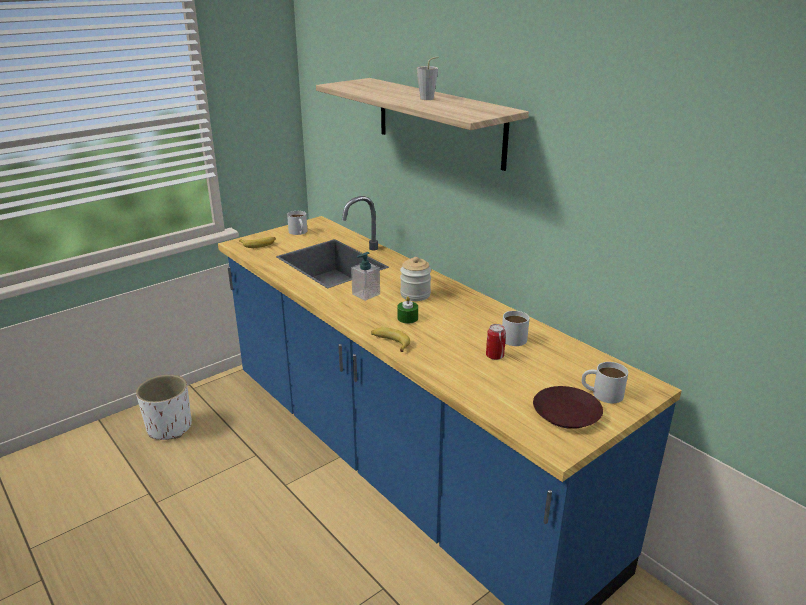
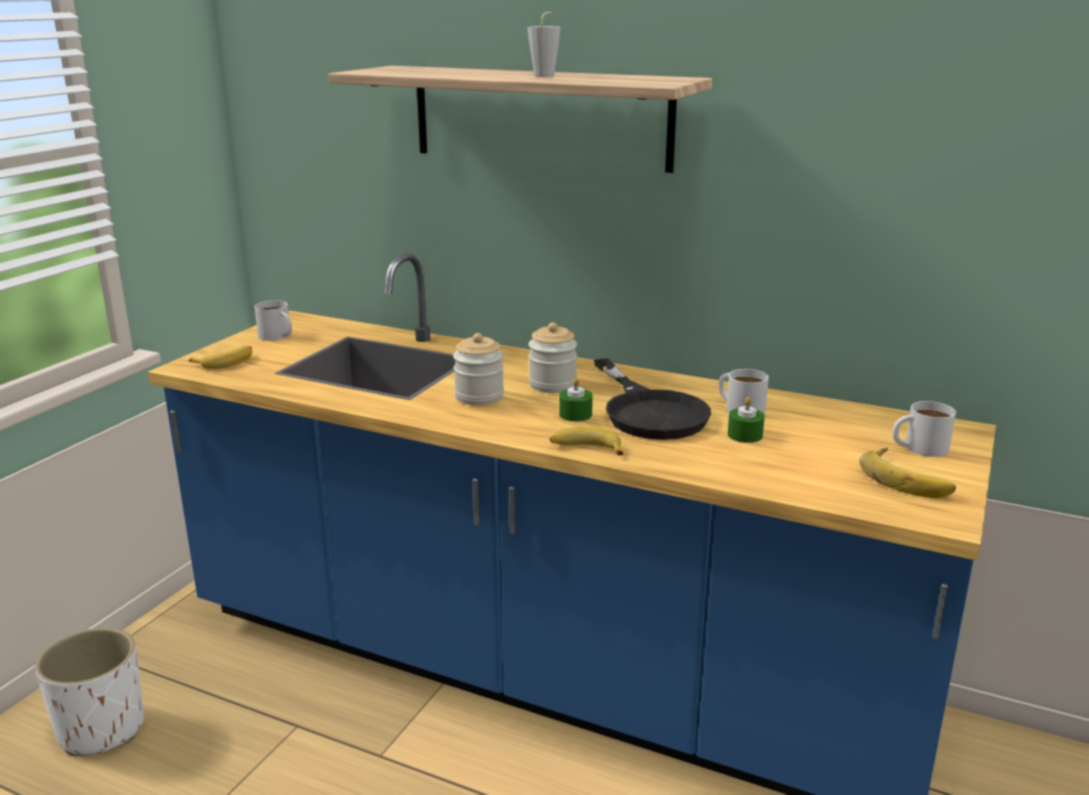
camera: 25 degrees left, 5 degrees down
soap dispenser [351,252,380,301] -> jar [453,333,504,406]
can [486,324,506,360] -> green candle [728,397,765,443]
brown plate [533,386,603,429] -> banana [859,448,956,498]
none -> black frying pan [594,358,711,440]

